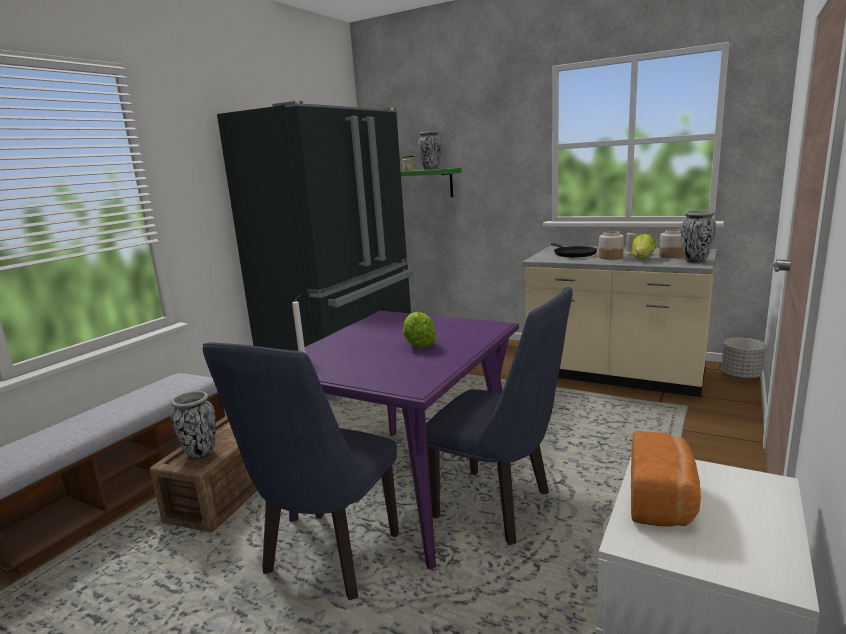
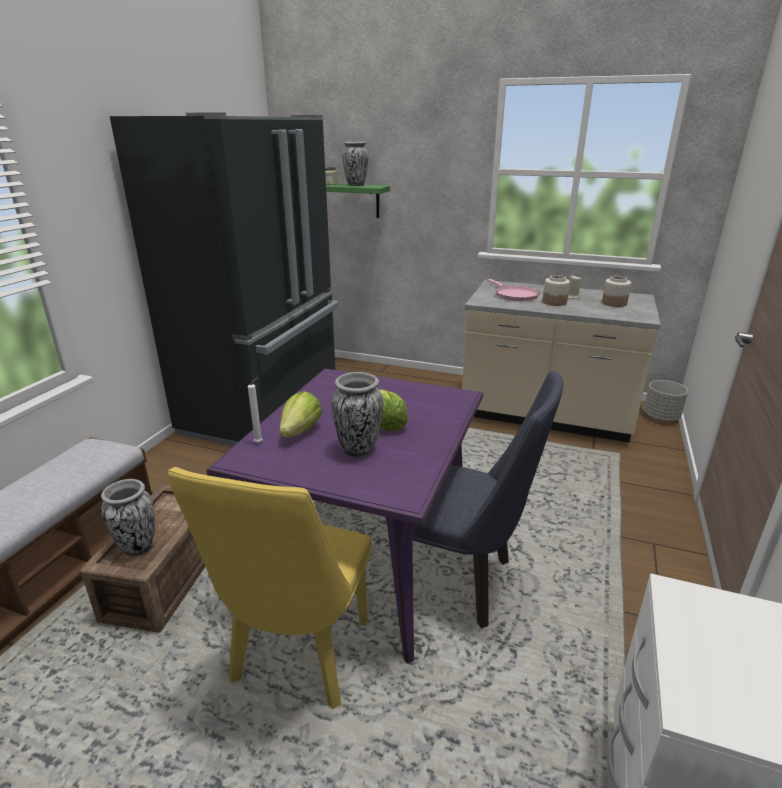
camera: 10 degrees left, 10 degrees up
blue chair [203,342,399,600] -> yellow chair [168,467,372,709]
black frying pan [551,243,597,257] -> pink frying pan [488,279,540,301]
lettuce [631,234,656,259] -> lettuce moved to [279,391,322,437]
bread [631,431,701,527] -> none
vase [681,211,716,263] -> vase moved to [331,372,383,457]

